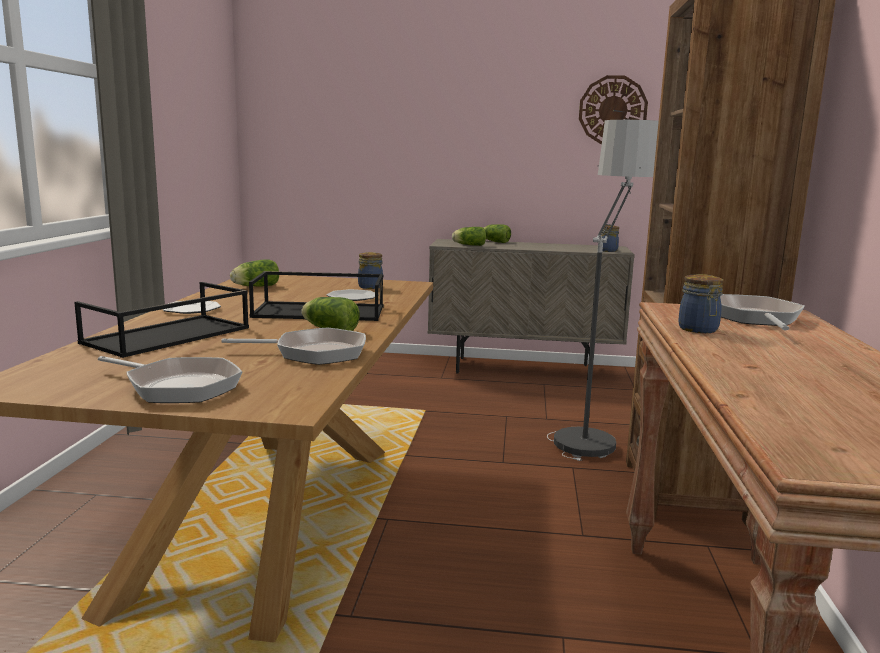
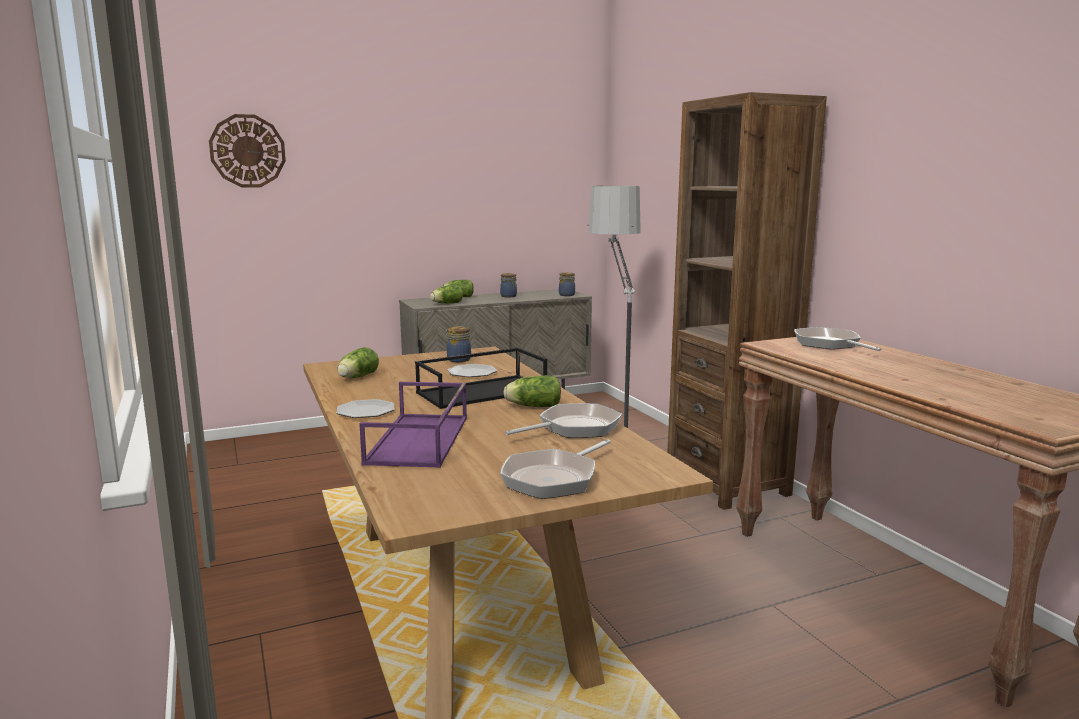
camera: 30 degrees left, 0 degrees up
black tray [74,282,249,358] -> purple tray [359,382,467,468]
frying pan [98,356,242,403] -> frying pan turned 135 degrees clockwise [500,439,611,499]
wall clock [579,75,648,145] -> wall clock moved to [209,114,286,187]
jar [678,274,723,333] -> jar moved to [500,273,517,297]

